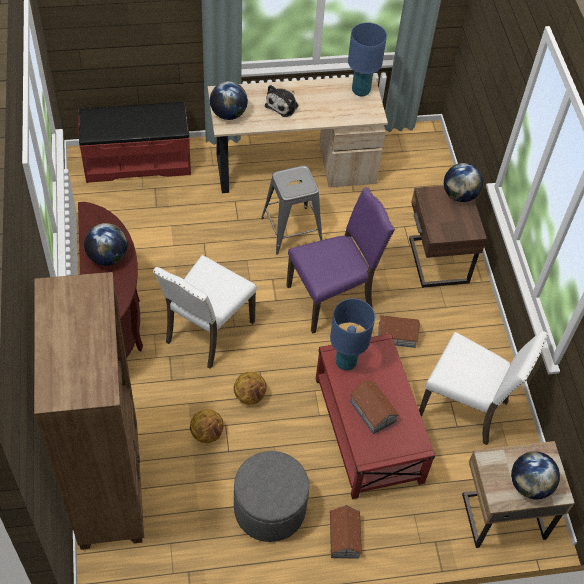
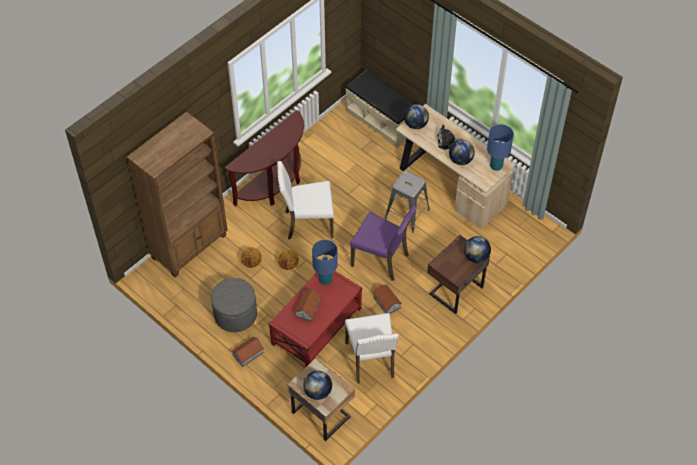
camera: 55 degrees right, 0 degrees up
red bench [78,102,191,183] -> beige bench [345,70,417,148]
globe [84,223,127,266] -> globe moved to [449,140,475,165]

